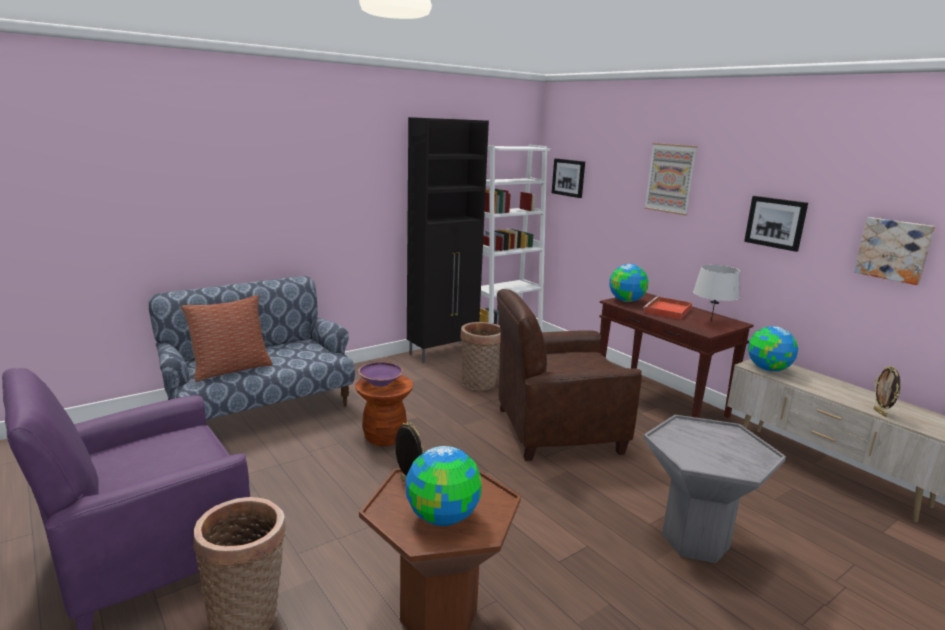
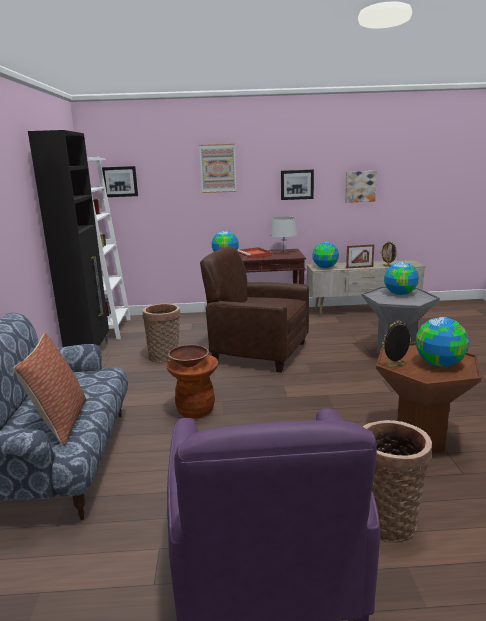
camera: 55 degrees left, 0 degrees up
purple bowl [358,362,403,387] -> brown bowl [168,345,209,367]
brown armchair [497,289,642,461] -> brown armchair turned 90 degrees clockwise [200,246,309,373]
none -> picture frame [346,244,374,268]
none -> globe [384,262,419,295]

